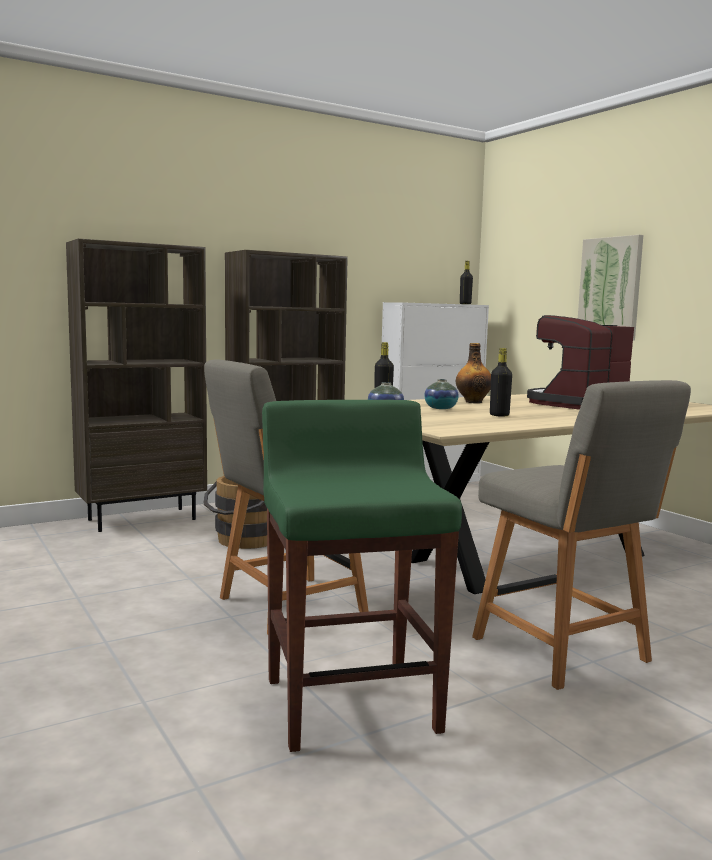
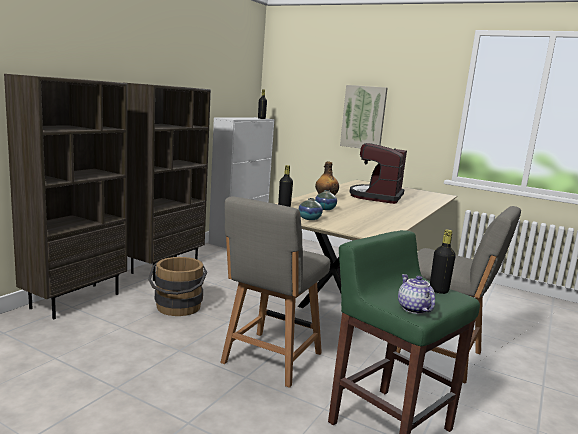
camera: 30 degrees left, 5 degrees up
black bottle [490,348,512,417] -> black bottle moved to [430,229,456,294]
none -> teapot [398,274,435,314]

